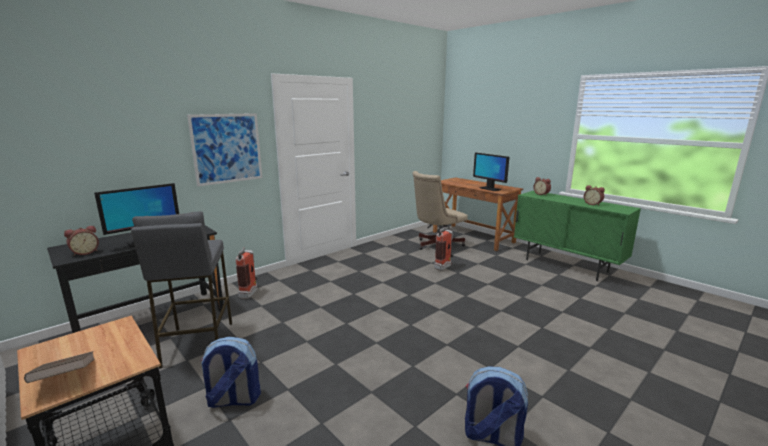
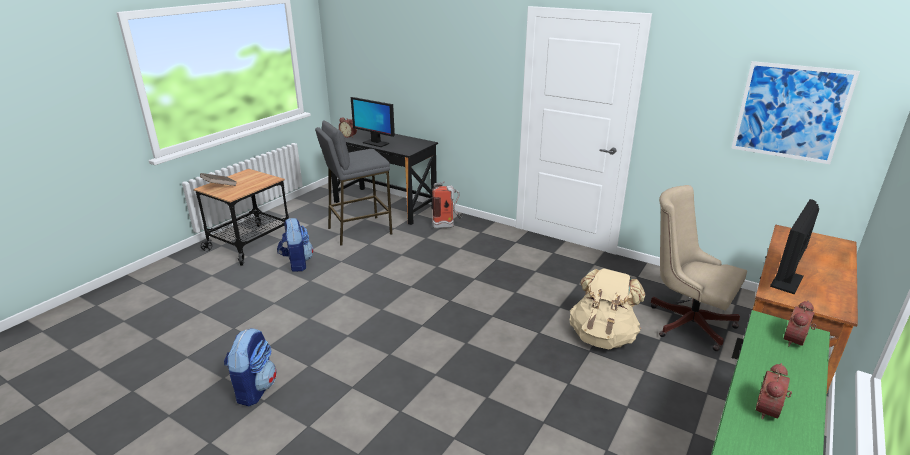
camera: 75 degrees right, 10 degrees up
picture [187,113,262,187] -> picture moved to [731,61,860,164]
fire extinguisher [434,227,454,271] -> beige backpack [570,269,645,349]

